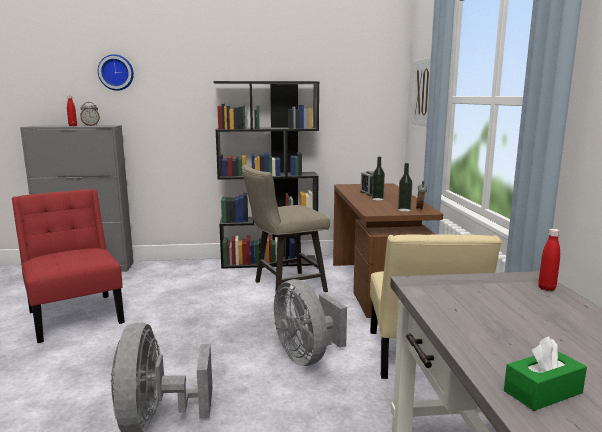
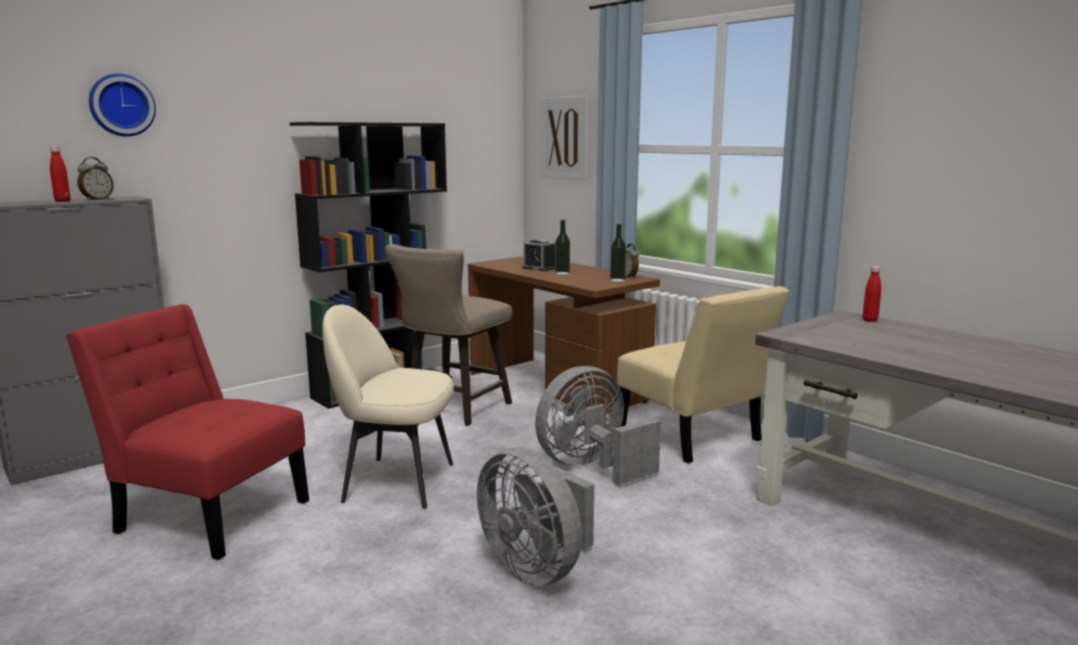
camera: 35 degrees left, 0 degrees up
grey fan [274,279,347,366] -> grey fan turned 120 degrees clockwise [535,366,661,485]
green tissue box [504,336,587,411] -> none
none -> beige chair [322,305,454,509]

